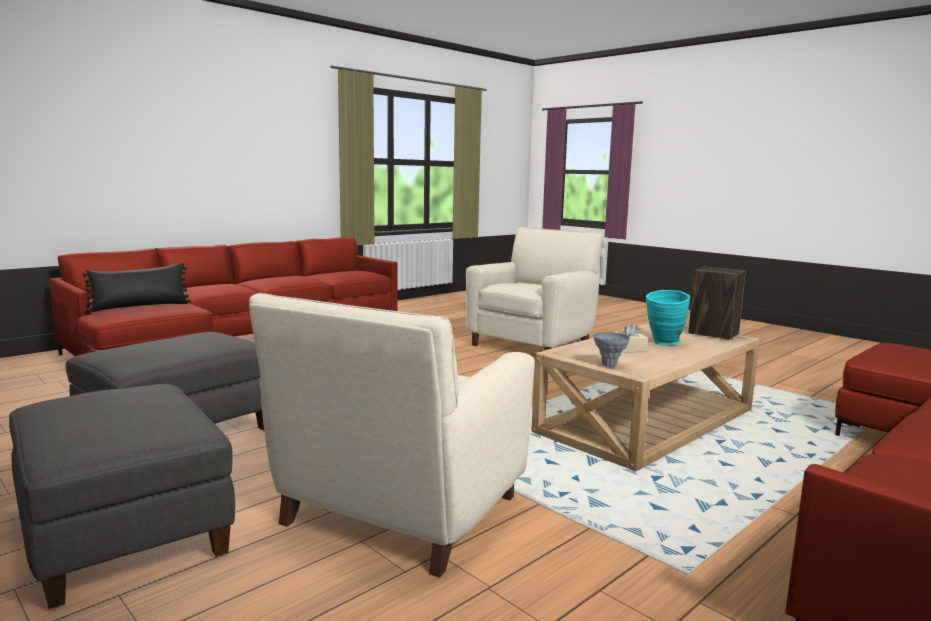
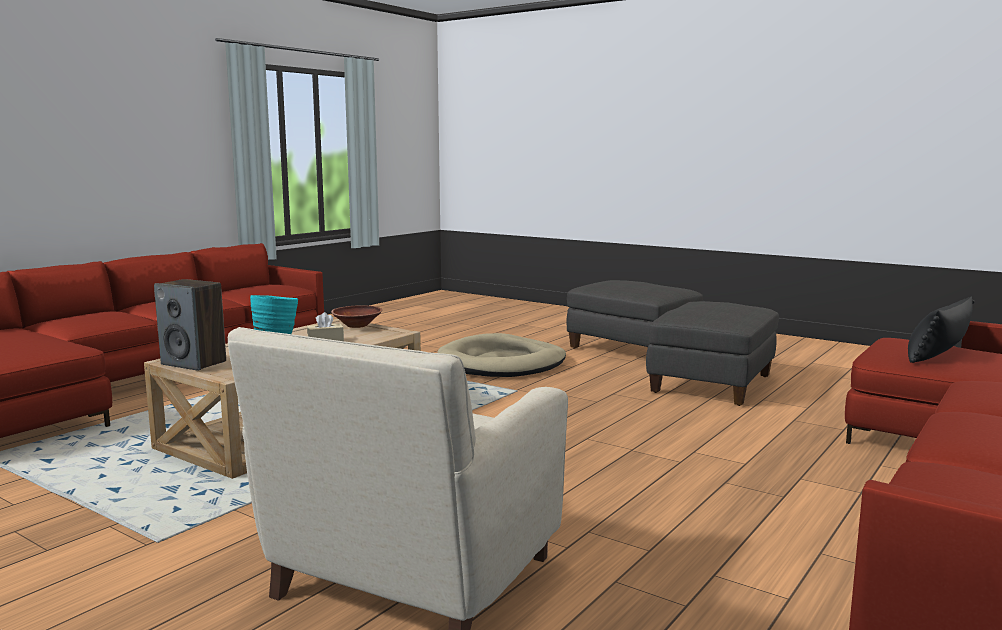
camera: 170 degrees right, 0 degrees up
beige armchair [249,293,535,578] -> beige dog bed [437,333,566,377]
grey vase [593,332,630,367] -> brown bowl [331,305,382,328]

